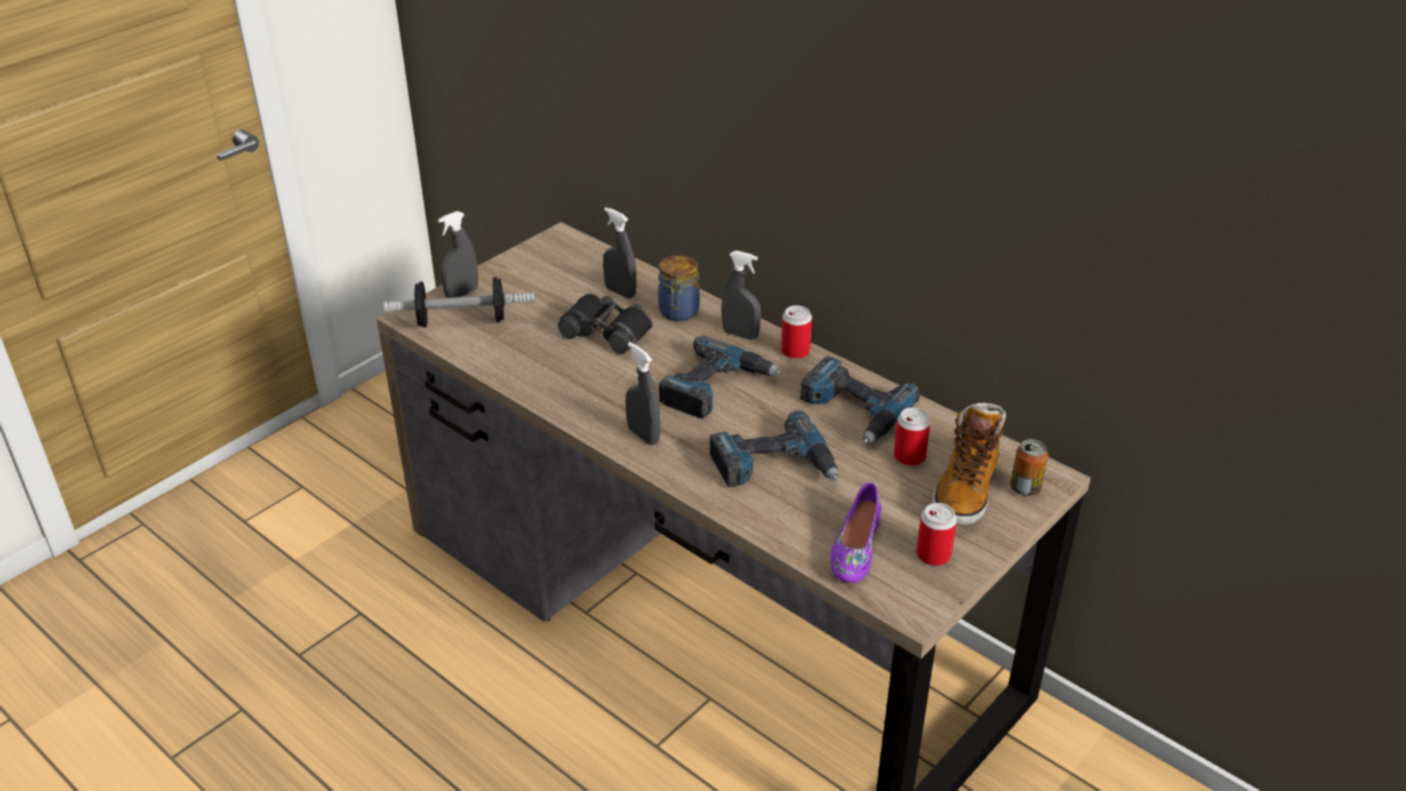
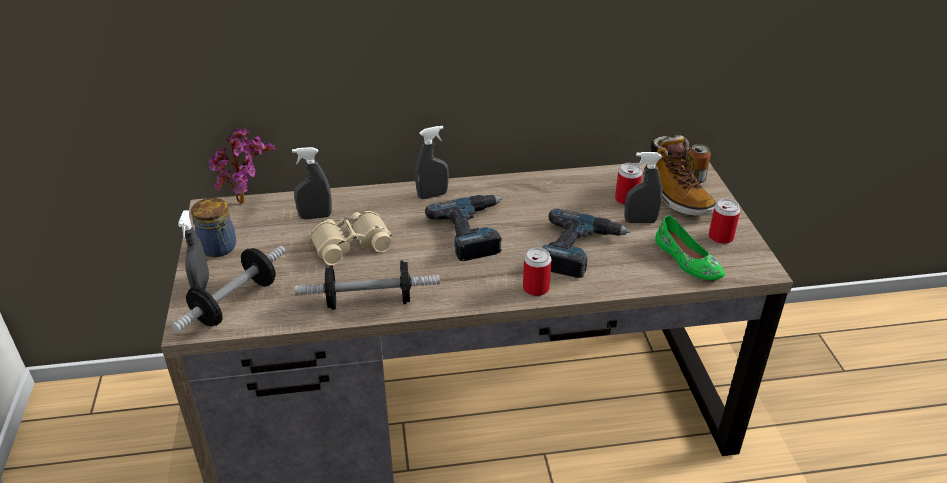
camera: 50 degrees left, 0 degrees up
black binoculars [558,293,653,354] -> beige binoculars [310,211,392,265]
grey spray bottle [625,342,661,445] -> grey spray bottle moved to [624,152,662,223]
jar [658,255,700,321] -> jar moved to [191,198,236,257]
can [781,305,812,359] -> can moved to [523,248,551,296]
power drill [799,356,921,444] -> none
purple shoe [830,483,881,583] -> green shoe [655,215,725,280]
none -> potted plant [208,128,276,203]
none -> dumbbell [295,260,440,310]

